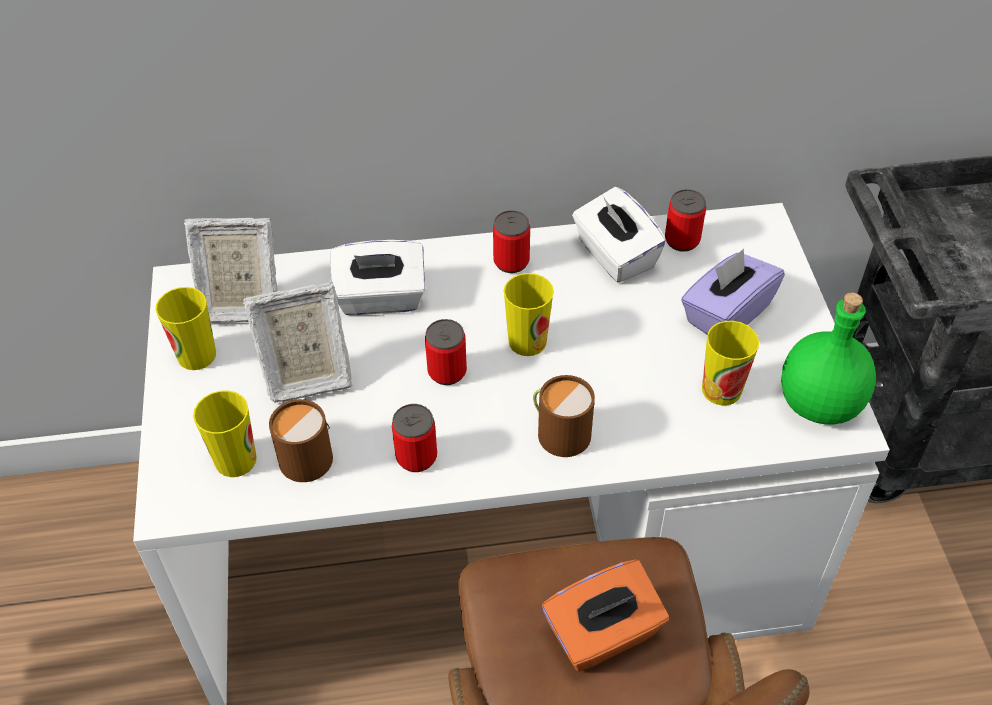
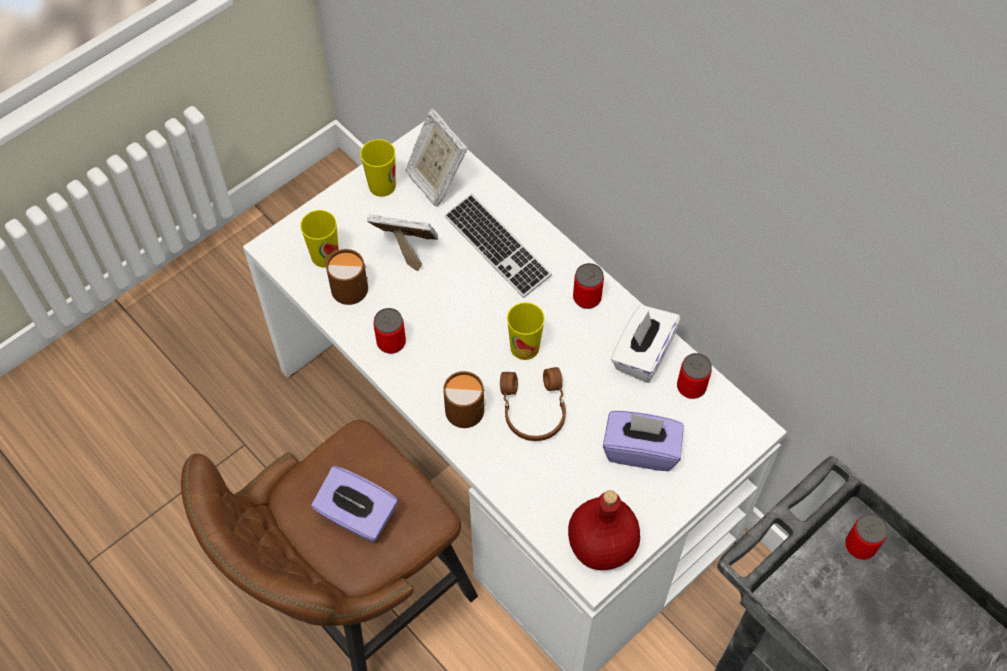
camera: 55 degrees right, 10 degrees up
picture frame [243,282,352,402] -> picture frame turned 150 degrees clockwise [367,214,438,271]
white tissue box [330,240,425,315] -> keyboard [444,194,552,298]
can [425,319,467,385] -> can moved to [845,513,888,560]
orange tissue box [542,559,669,672] -> purple tissue box [311,466,398,543]
cup [702,321,759,406] -> none
green bottle [781,292,876,424] -> red bottle [568,490,640,570]
none -> brown headphones [500,367,566,441]

